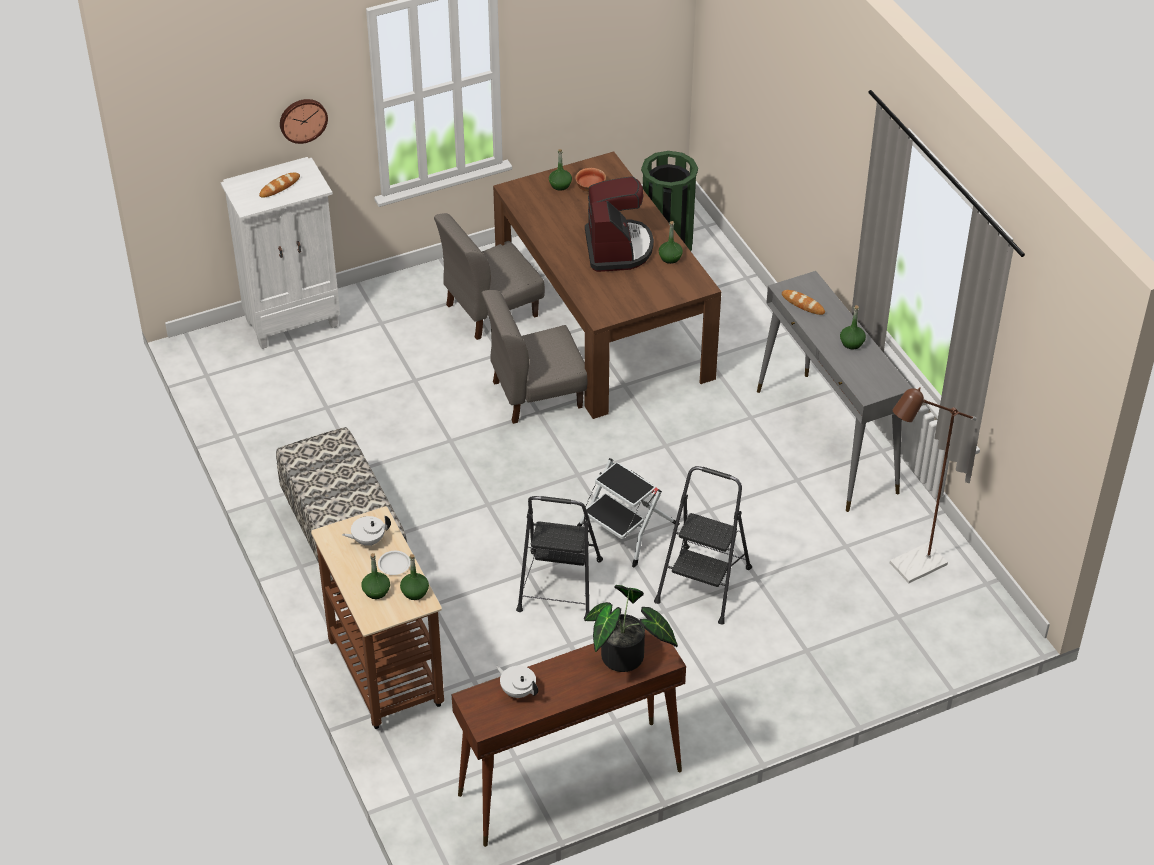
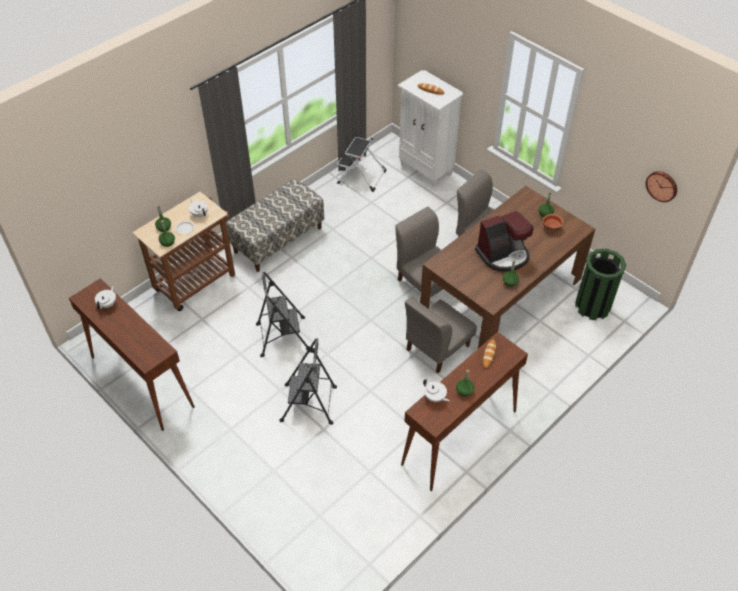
camera: 70 degrees right, 5 degrees up
wall clock [280,99,328,144] -> wall clock moved to [646,171,677,202]
step ladder [577,458,680,567] -> step ladder moved to [337,137,387,192]
potted plant [584,585,678,672] -> none
grey console table [757,271,912,512] -> brown console table [401,332,528,491]
brown floor lamp [890,387,977,583] -> none
none -> grey chair [405,297,477,373]
none -> white teapot [423,379,450,402]

